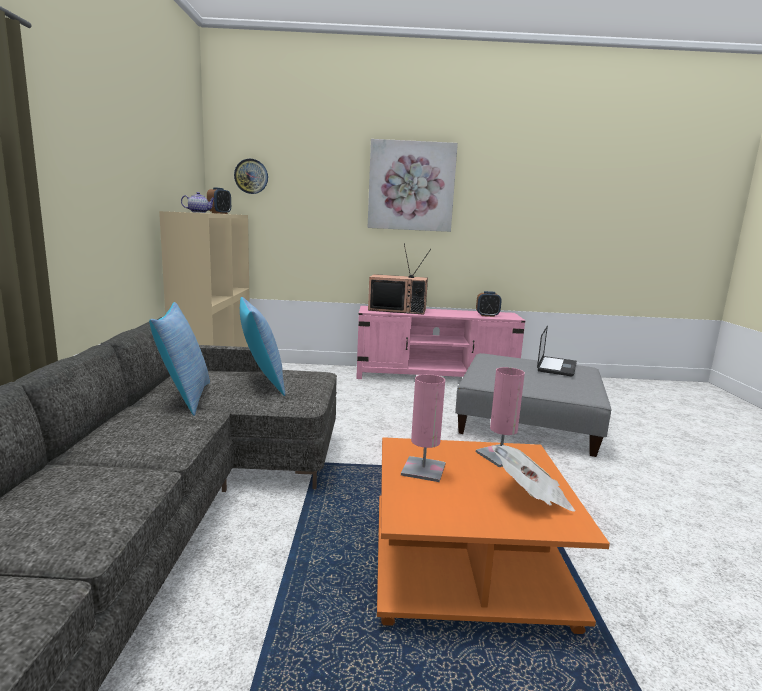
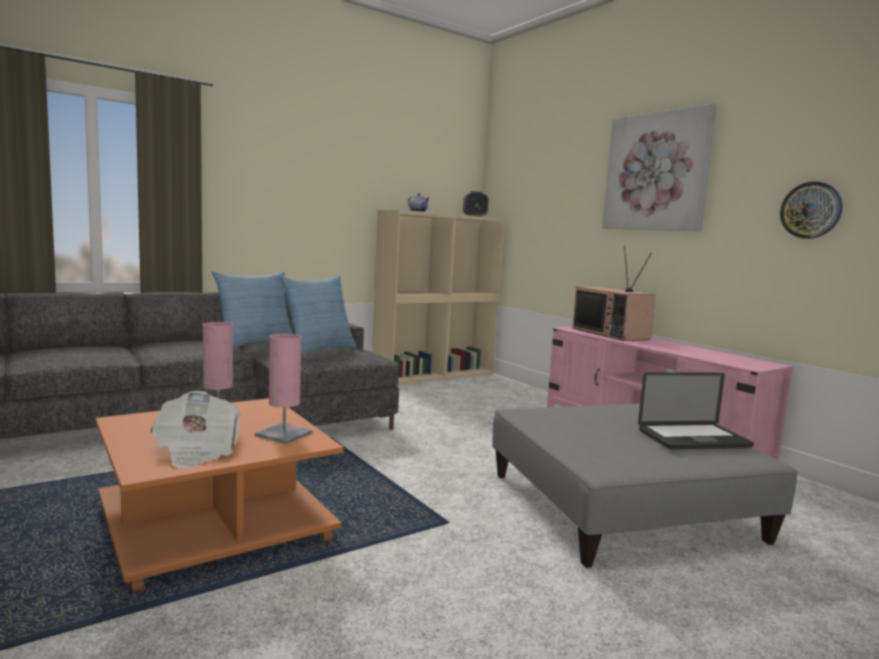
camera: 55 degrees right, 5 degrees down
wall clock [234,159,268,194] -> wall clock moved to [780,181,842,239]
alarm clock [476,291,502,317] -> none

